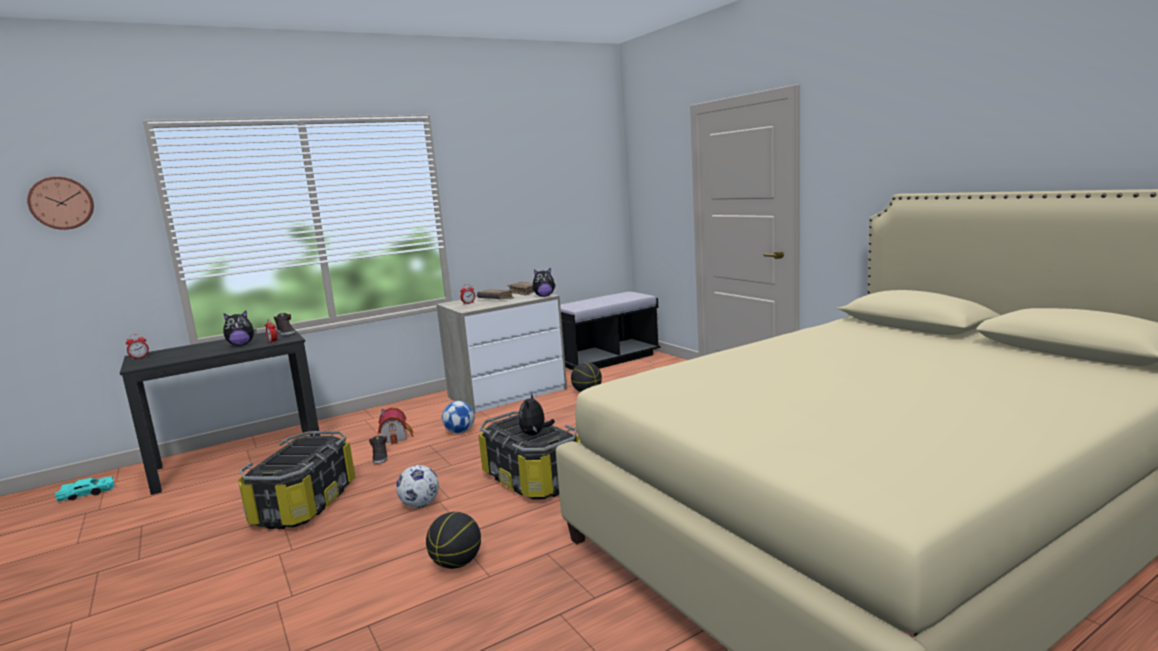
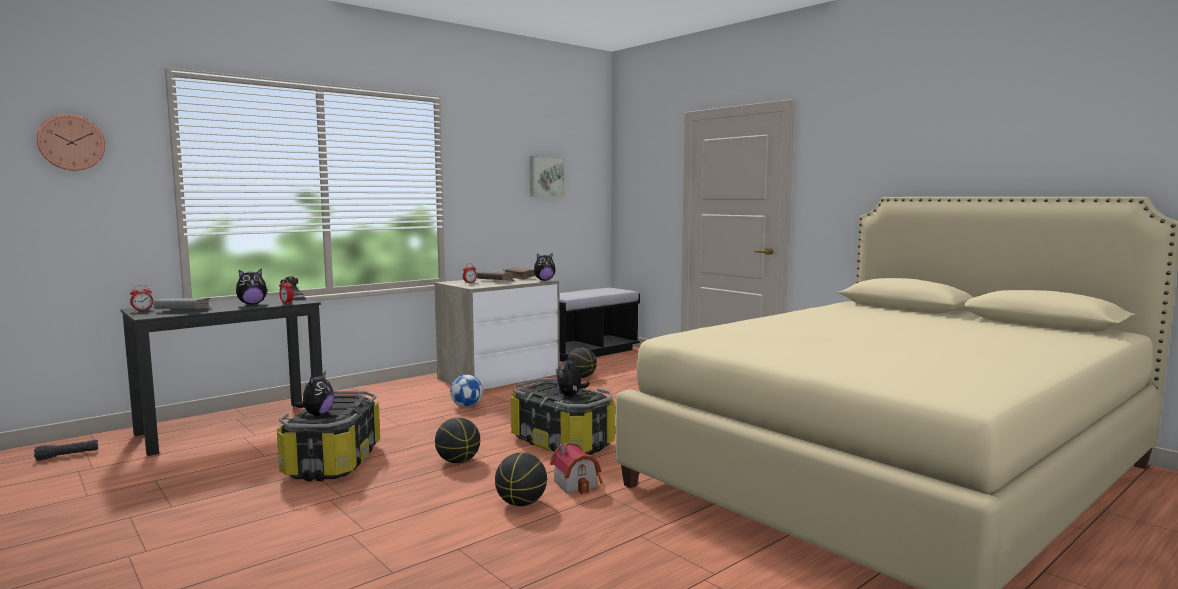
camera: 10 degrees left, 5 degrees down
turquoise toy car [55,476,114,501] -> black flashlight [34,440,98,460]
black shoe [369,436,388,464] -> none
toy house [378,408,414,445] -> toy house moved to [550,442,602,495]
football [396,465,439,508] -> basketball [435,418,480,463]
none -> grey book [153,298,212,309]
none -> plush toy [294,371,334,416]
none -> picture [530,156,565,197]

